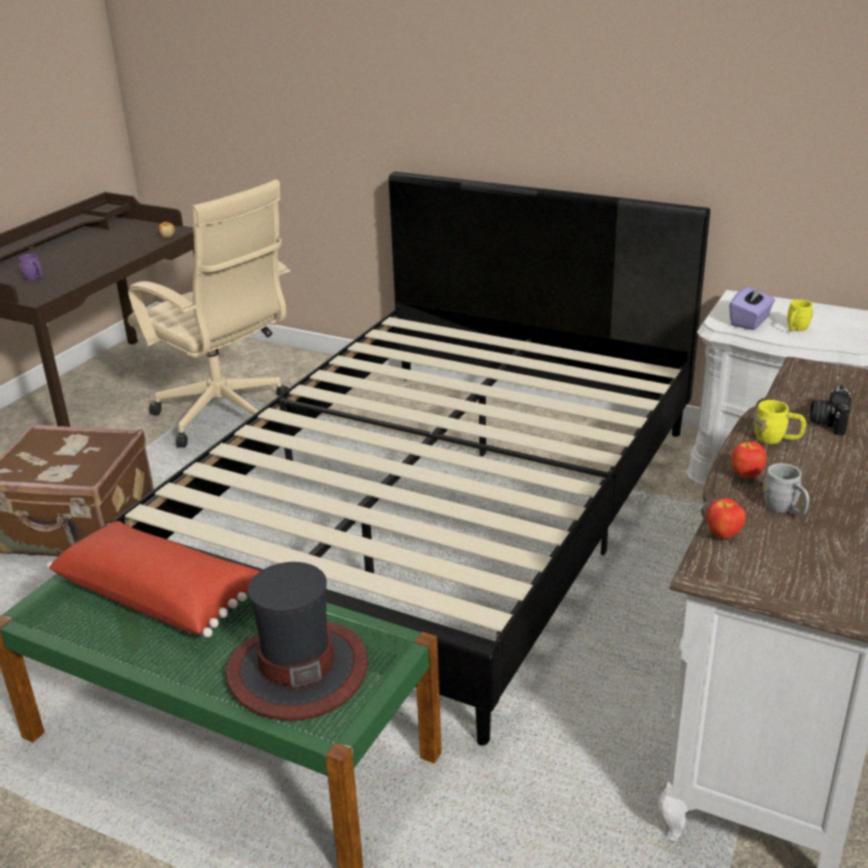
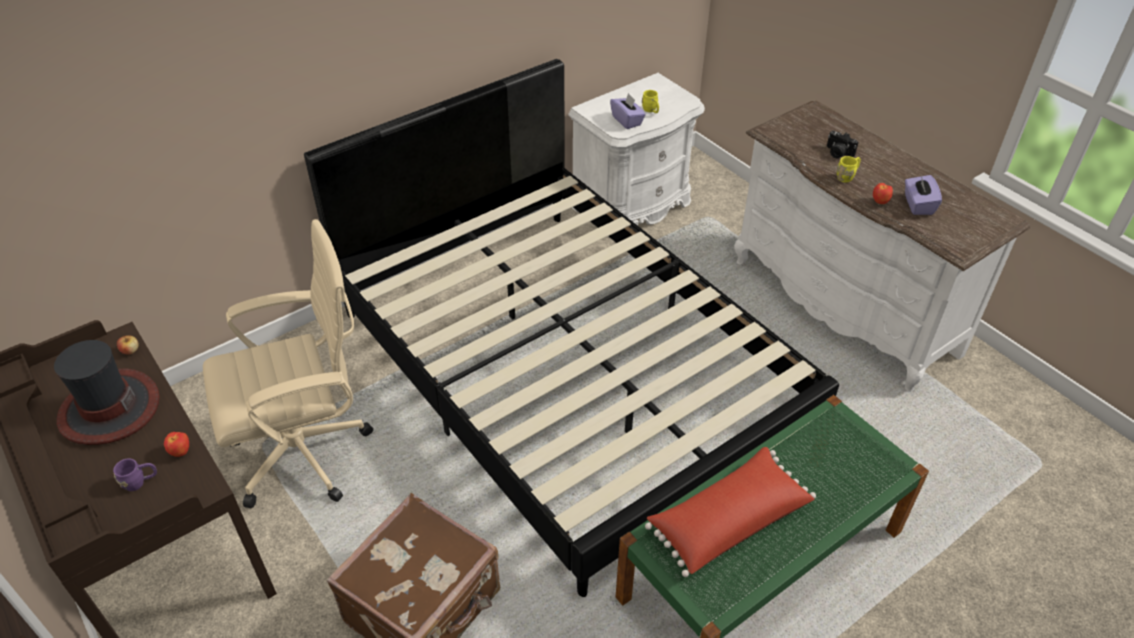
camera: 65 degrees left, 15 degrees up
hat [225,562,368,721] -> hat moved to [54,340,160,445]
apple [707,498,746,539] -> apple moved to [164,432,189,457]
grey mug [763,463,809,515] -> purple tissue box [905,175,942,215]

